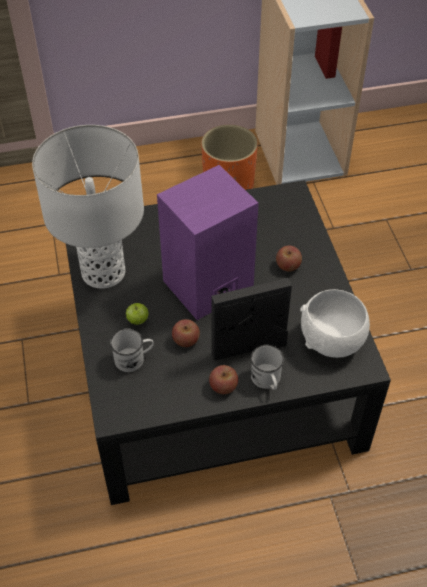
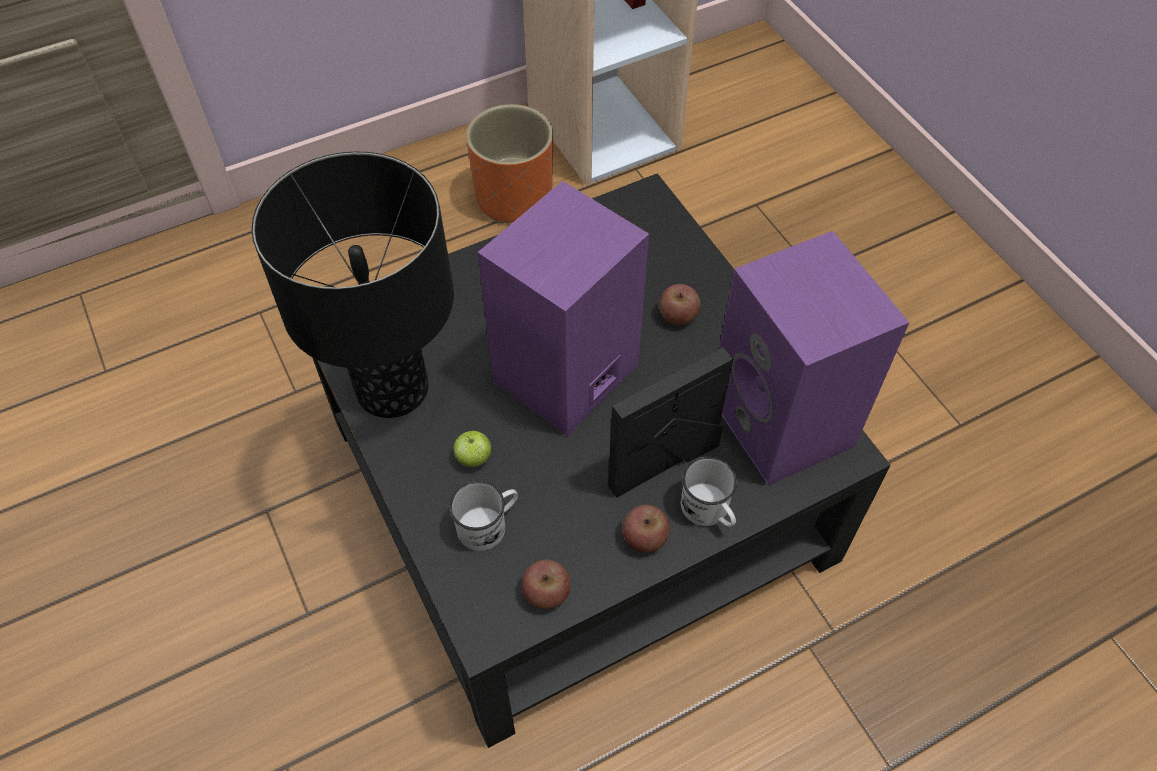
camera: 15 degrees left, 5 degrees up
white table lamp [32,125,144,288] -> black table lamp [252,151,454,418]
apple [172,319,200,347] -> apple moved to [522,560,571,609]
white bowl [300,289,370,358] -> purple speaker [719,231,910,486]

